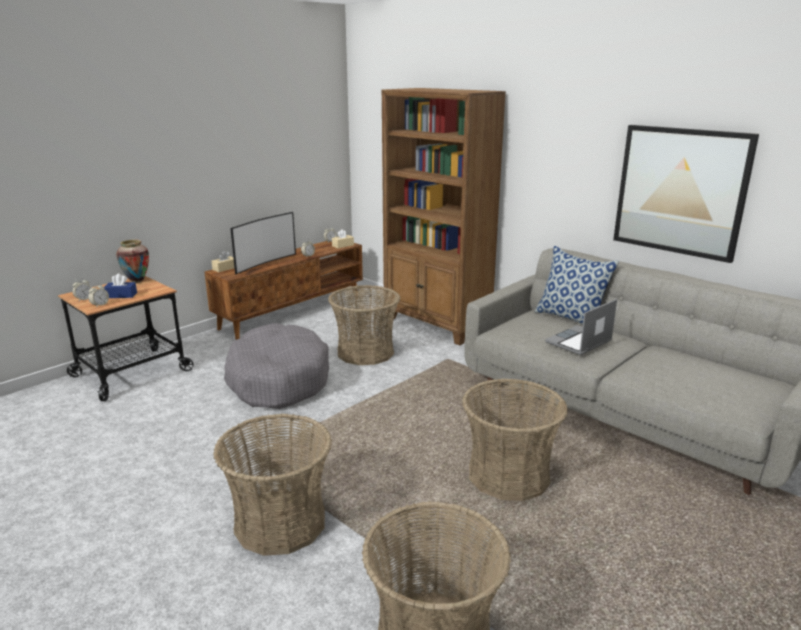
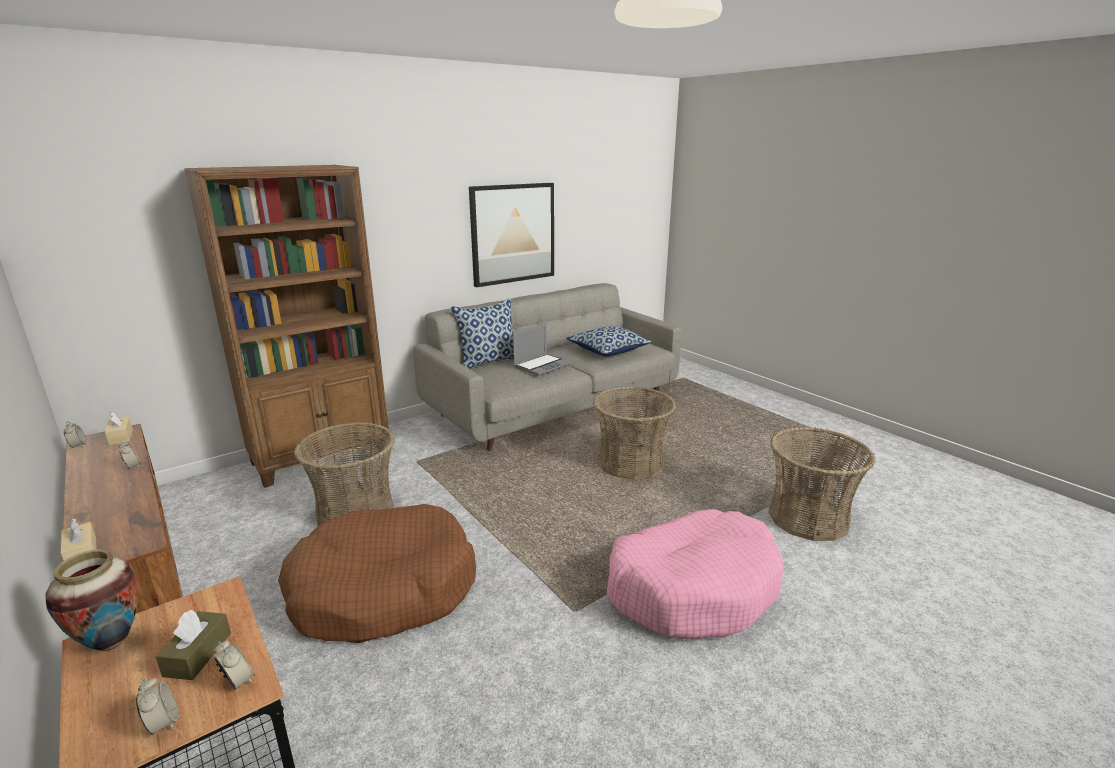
camera: 80 degrees left, 0 degrees up
blue tissue box [104,274,137,298] -> brown tissue box [156,610,231,680]
basket [213,414,332,556] -> pink dog bed [606,509,784,639]
grey dog bed [224,323,329,409] -> brown dog bed [278,504,476,643]
television [230,212,296,274] -> none
laptop [545,299,617,355] -> laptop turned 105 degrees counterclockwise [513,323,570,376]
none -> pillow [566,326,651,356]

